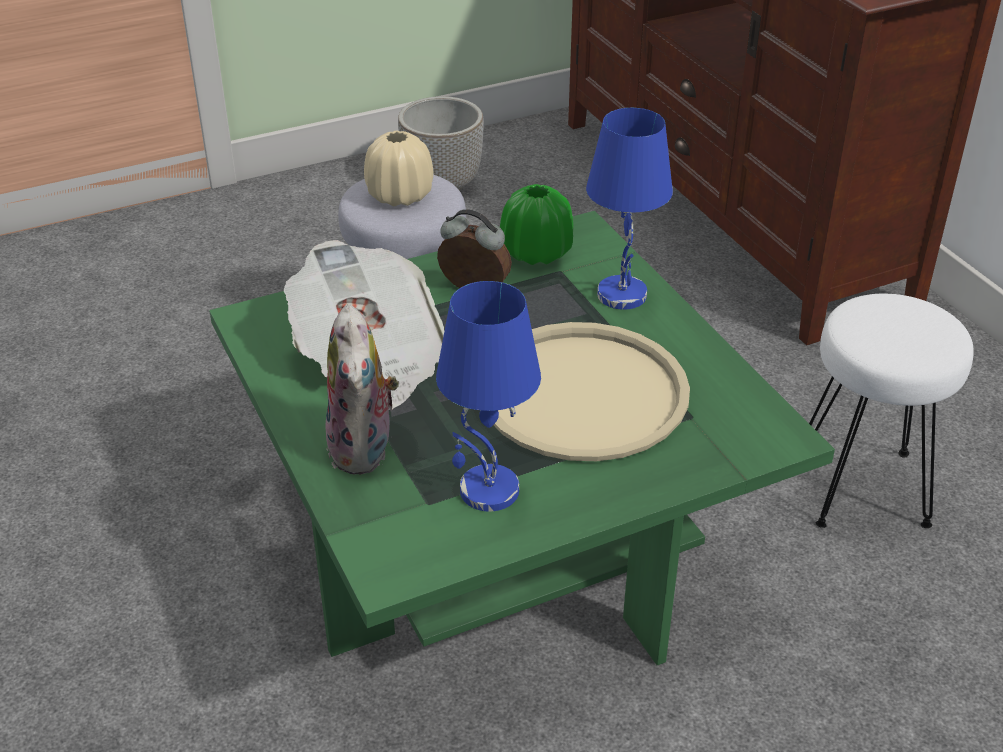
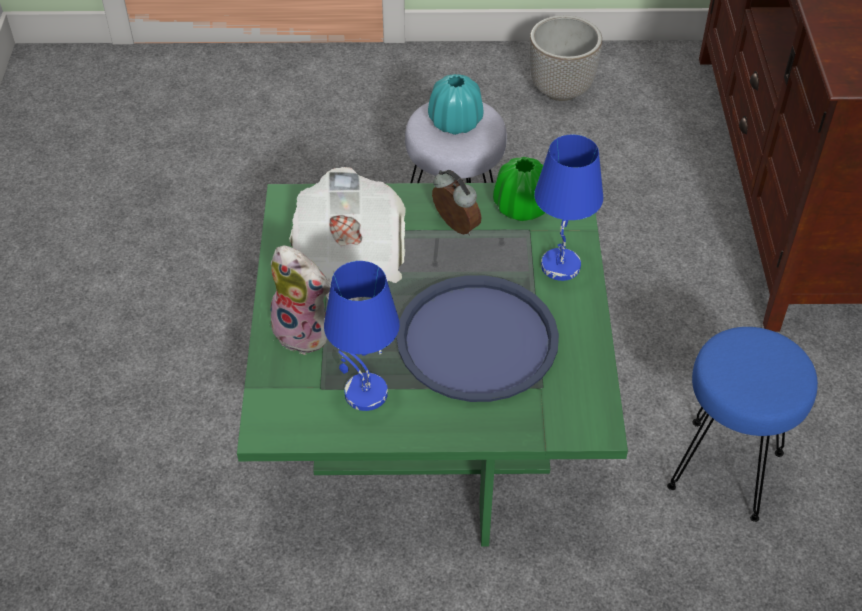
camera: 25 degrees right, 10 degrees up
plush toy [326,304,399,475] -> plush toy turned 75 degrees counterclockwise [271,245,330,355]
beige vase [364,131,433,206] -> turquoise vase [428,74,483,135]
beige tray [494,322,690,461] -> blue tray [397,275,559,402]
white stool [809,294,974,528] -> blue stool [667,327,818,522]

